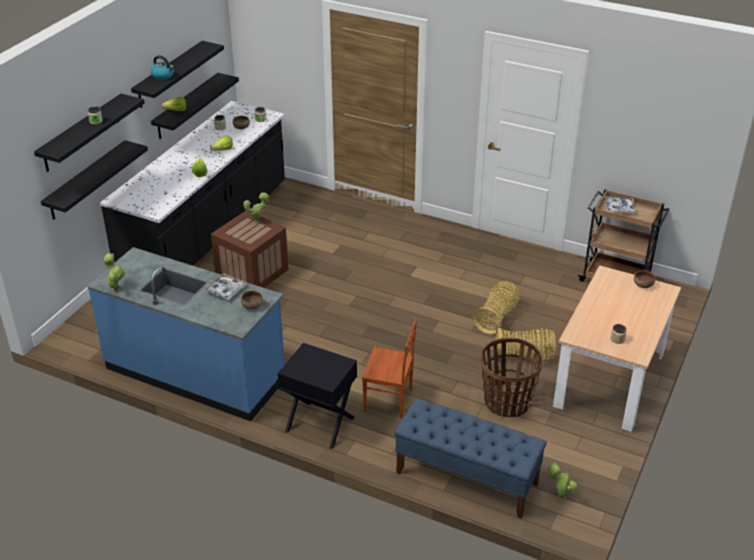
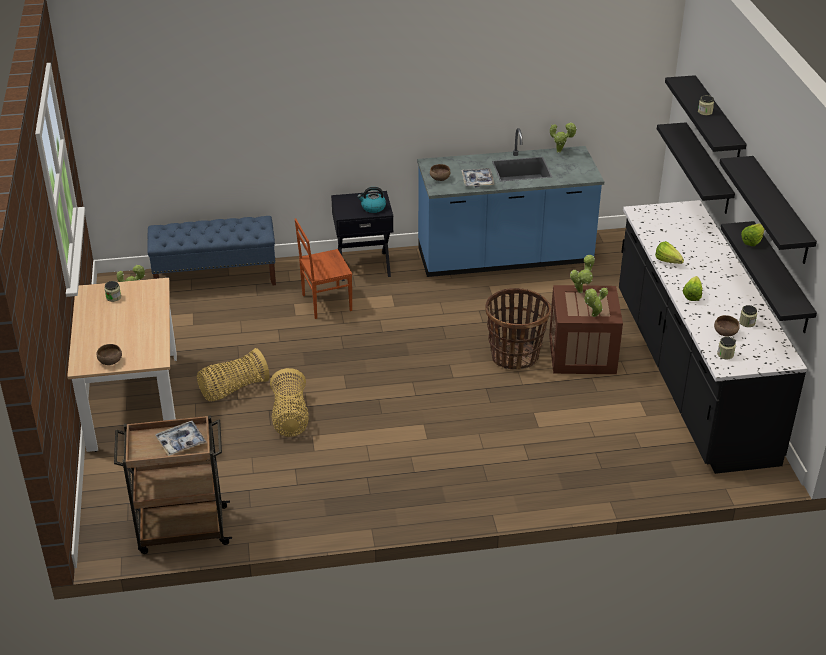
camera: 145 degrees right, 0 degrees up
kettle [151,55,174,80] -> kettle moved to [357,187,386,213]
basket [480,338,543,417] -> basket moved to [485,288,551,369]
none -> potted plant [570,255,595,293]

